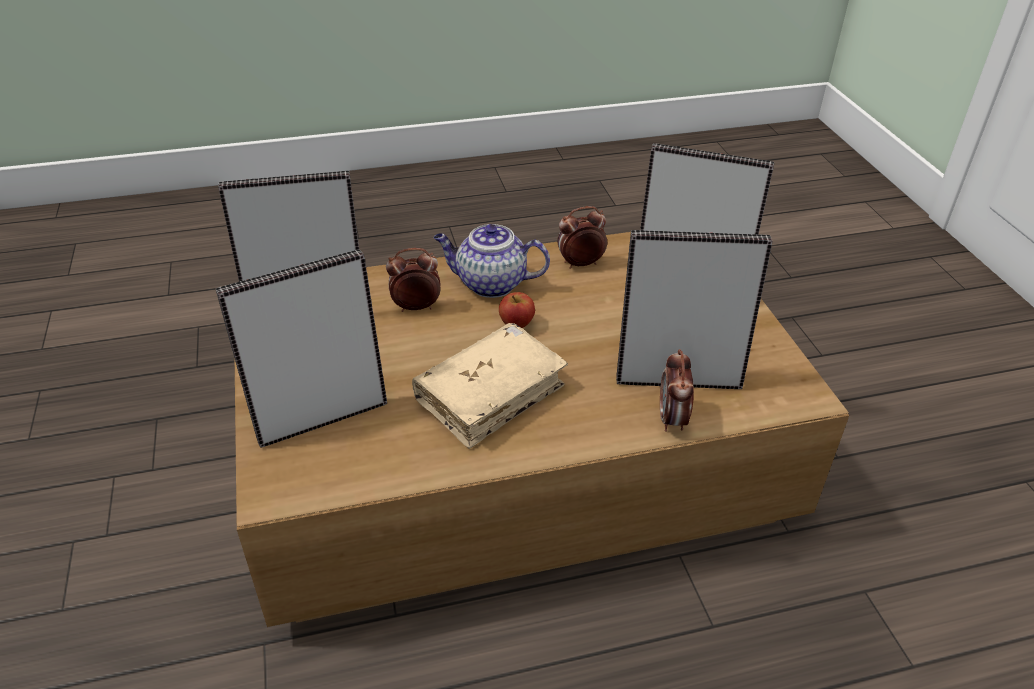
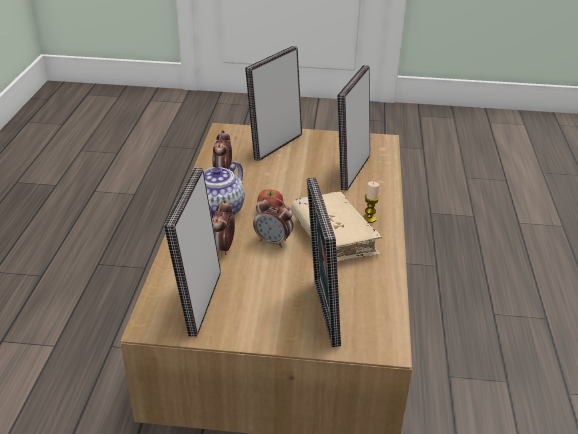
camera: 70 degrees left, 5 degrees down
alarm clock [660,349,694,432] -> alarm clock moved to [253,196,294,248]
none -> candle [363,181,379,223]

